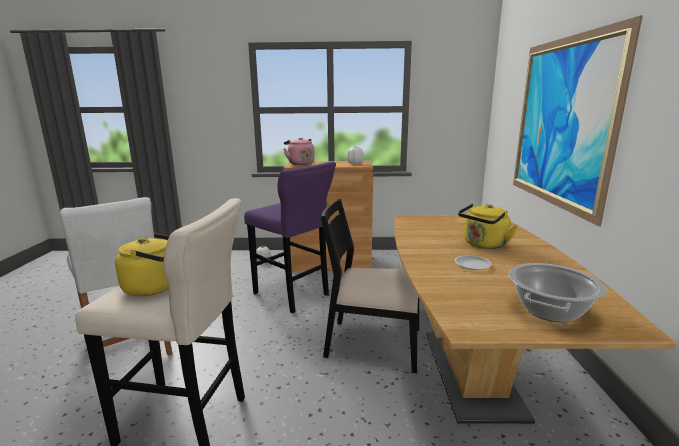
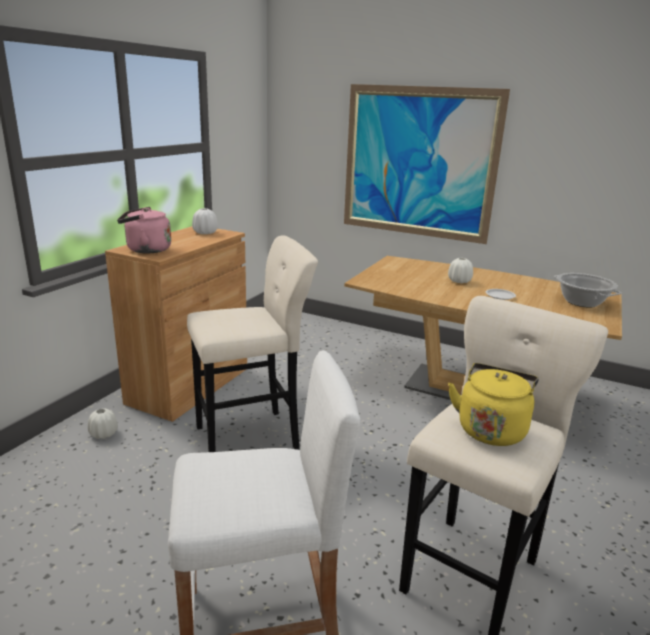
camera: 65 degrees left, 5 degrees up
purple stool [244,161,336,314] -> beige stool [187,235,318,452]
black chair [321,198,419,373] -> none
yellow kettle [458,203,518,249] -> white vase [448,258,473,283]

